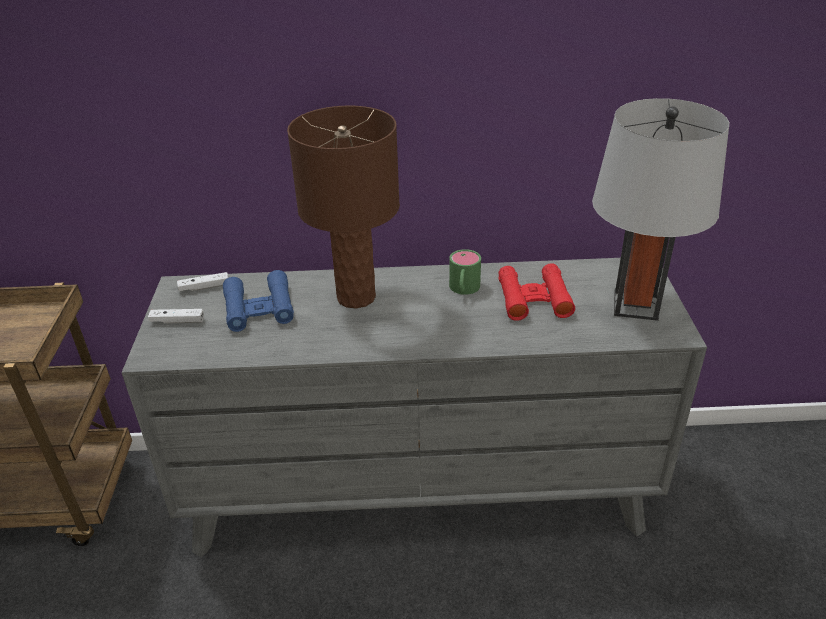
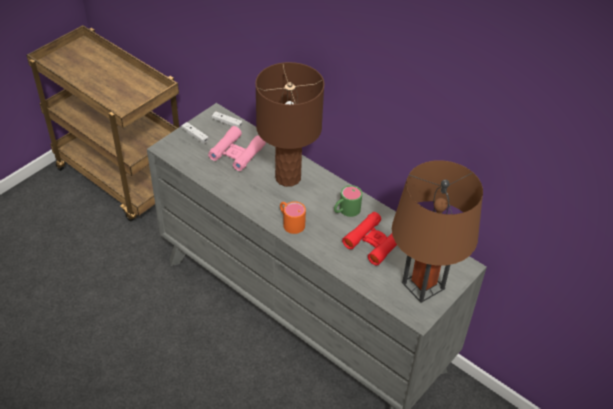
camera: 40 degrees right, 10 degrees up
blue binoculars [223,270,294,332] -> pink binoculars [208,126,266,171]
grey table lamp [592,98,729,321] -> brown table lamp [392,160,483,303]
none -> orange mug [280,202,306,234]

